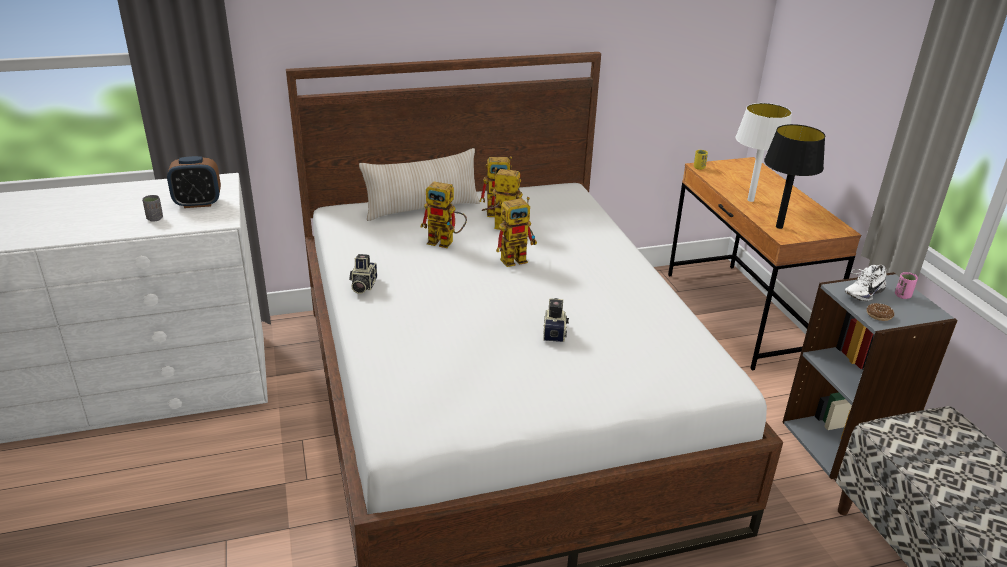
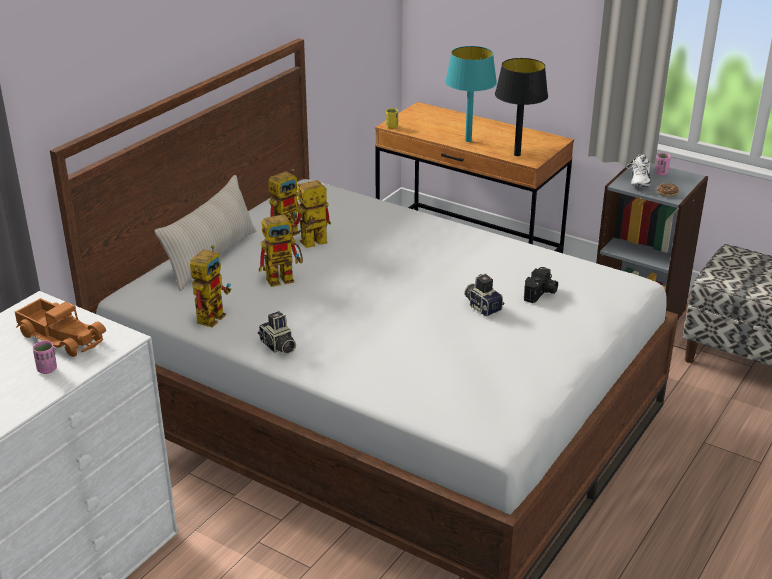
camera: 40 degrees left, 0 degrees up
grey cup [142,195,163,222] -> pink cup [33,341,57,374]
alarm clock [167,156,221,208] -> toy truck [15,298,106,357]
toy robot [496,197,537,267] -> toy robot moved to [190,245,231,328]
white table lamp [735,103,792,202] -> turquoise table lamp [445,46,497,142]
none -> camera [524,267,558,303]

